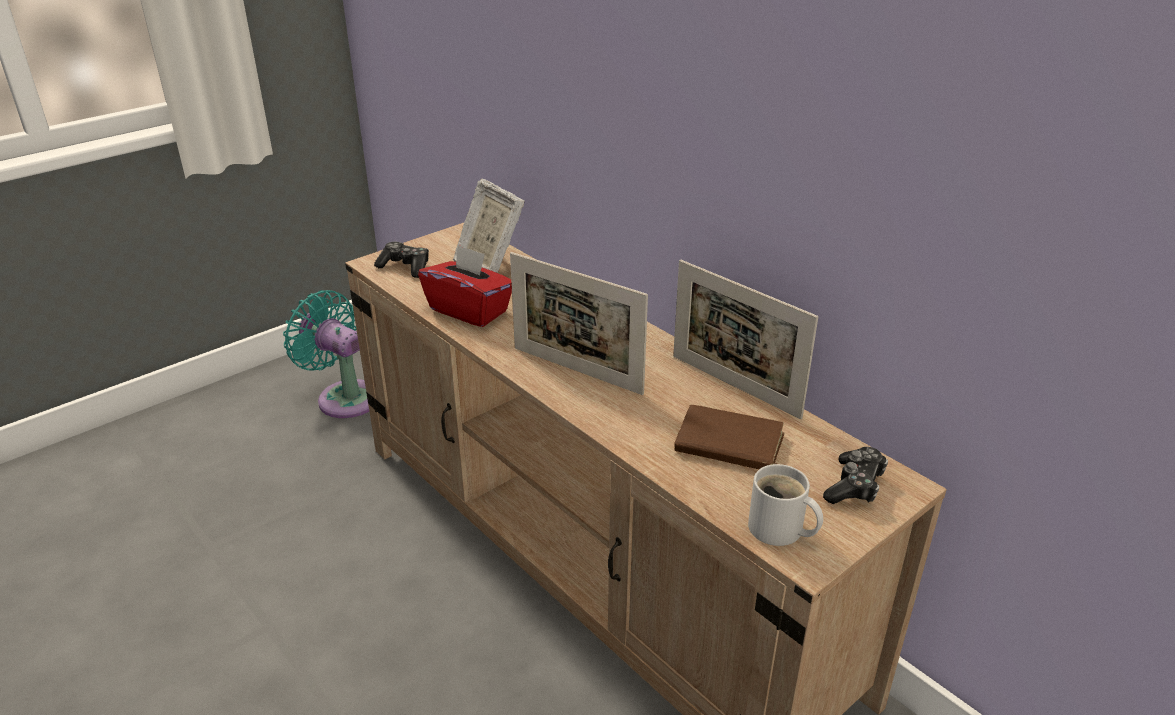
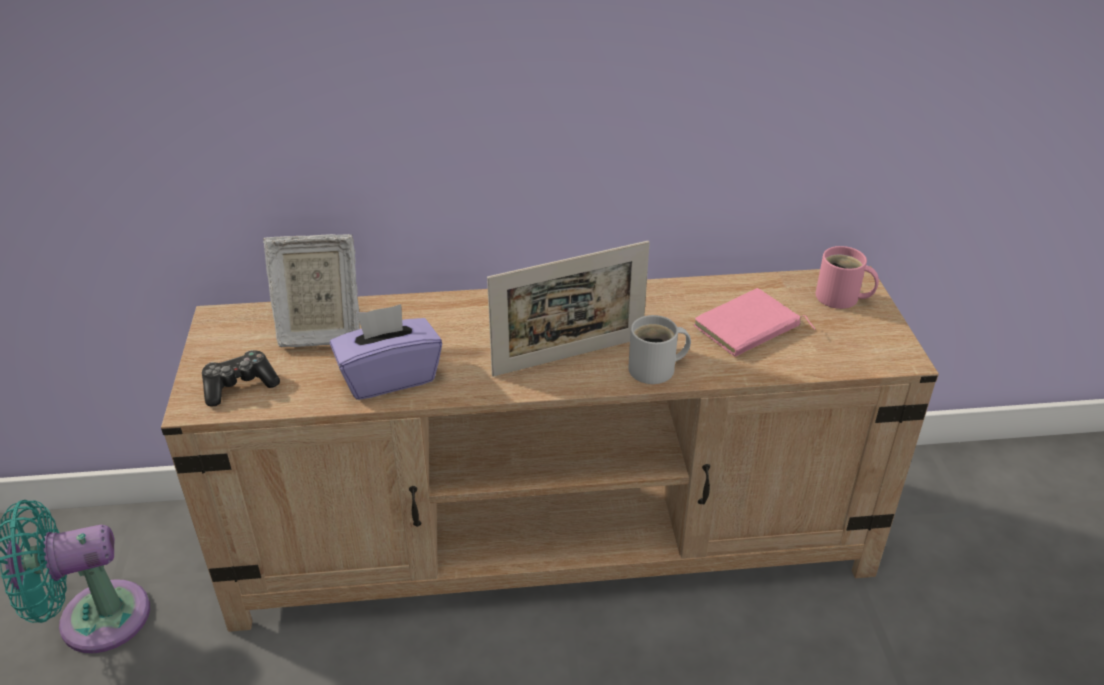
camera: 55 degrees left, 5 degrees up
red tissue box [418,244,512,327] -> purple tissue box [330,304,442,400]
picture frame [673,260,818,419] -> none
brown book [674,405,784,469] -> pink book [694,288,816,357]
white mug [748,464,823,546] -> white mug moved to [628,315,691,384]
game controller [823,447,888,504] -> pink mug [816,246,879,309]

